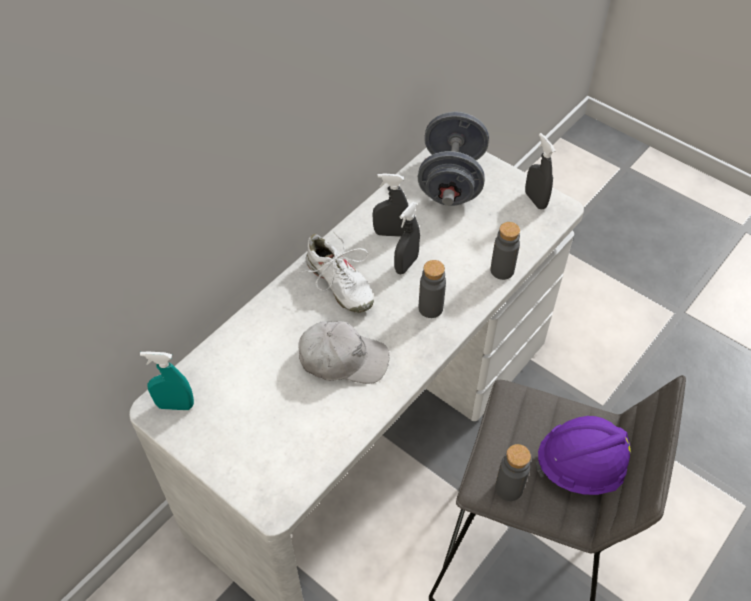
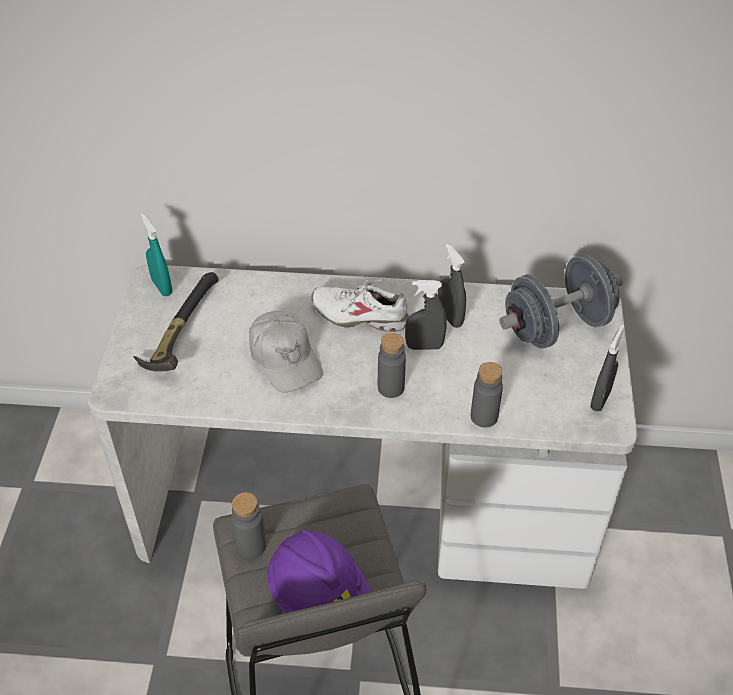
camera: 55 degrees right, 5 degrees down
white shoe [300,233,374,313] -> white shoe turned 90 degrees clockwise [311,279,409,332]
none -> hammer [133,272,219,371]

